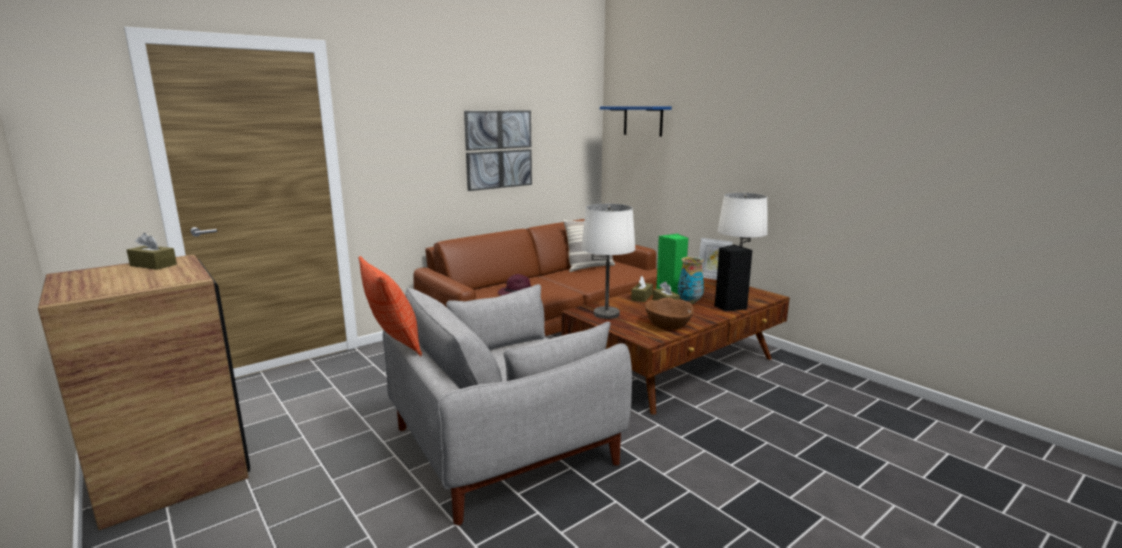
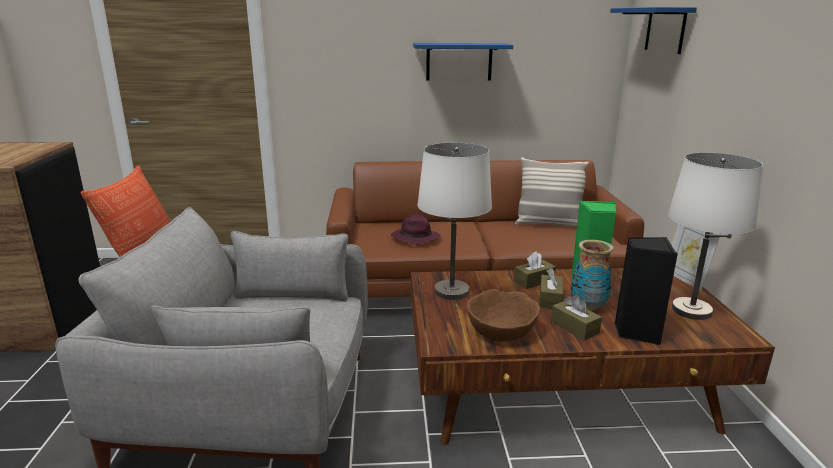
camera: 35 degrees right, 5 degrees up
brown tissue box [127,233,177,270] -> brown tissue box moved to [551,295,602,340]
picture [464,111,532,191] -> blue shelf [413,43,513,81]

